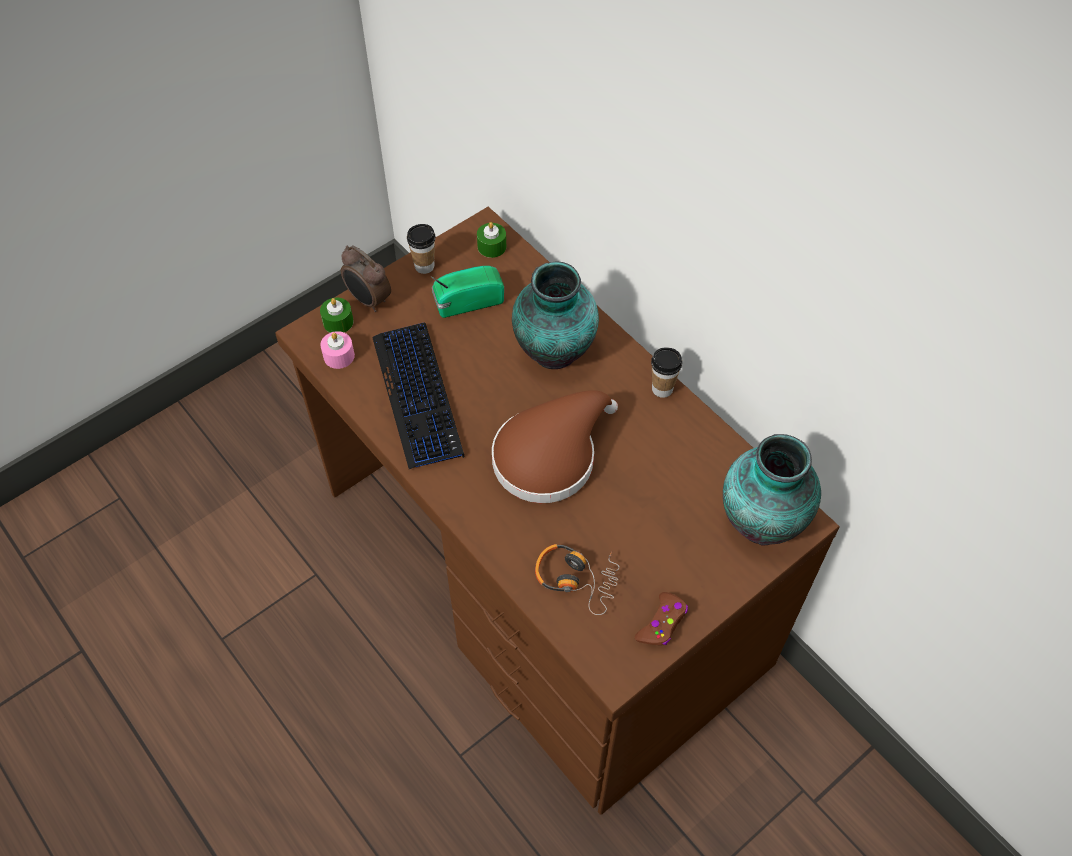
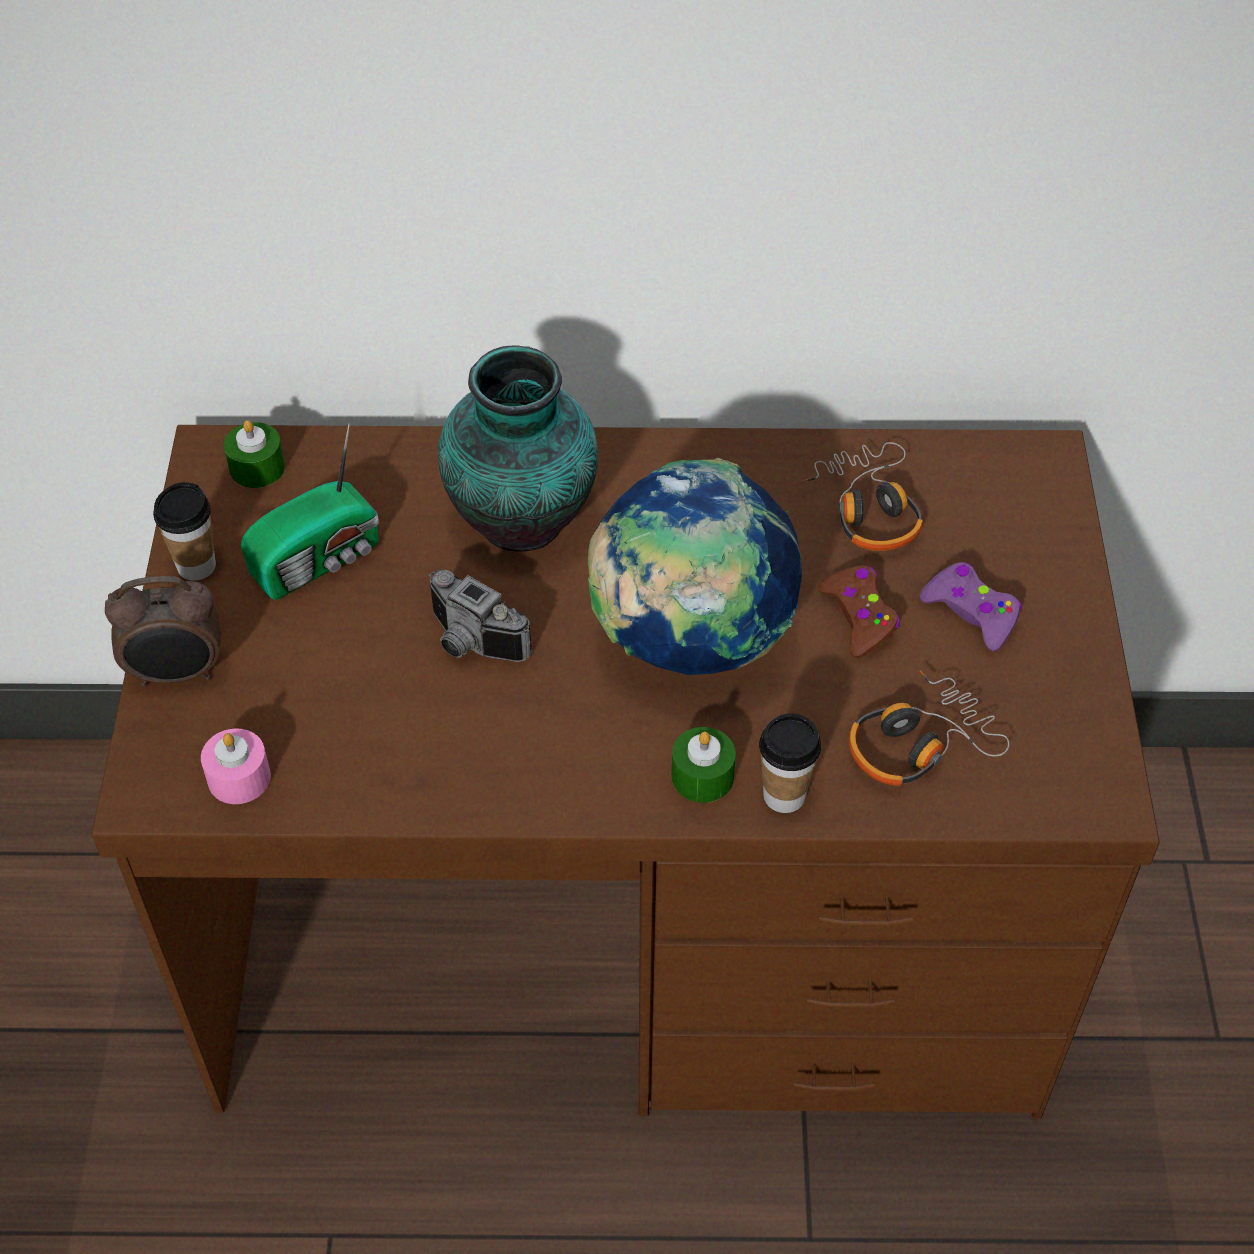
camera: 50 degrees left, 5 degrees down
green candle [320,298,354,333] -> green candle moved to [671,727,736,803]
keyboard [372,323,465,469] -> none
radio [430,266,504,318] -> radio turned 150 degrees counterclockwise [241,423,379,600]
brown hat [492,390,618,503] -> globe [587,458,802,675]
brown game controller [635,592,688,646] -> brown game controller moved to [818,566,900,658]
cup [651,347,682,398] -> cup moved to [759,713,821,813]
vase [723,434,821,546] -> none
none -> camera [429,570,532,662]
none -> headphones [802,442,923,551]
none -> purple game controller [920,562,1022,651]

